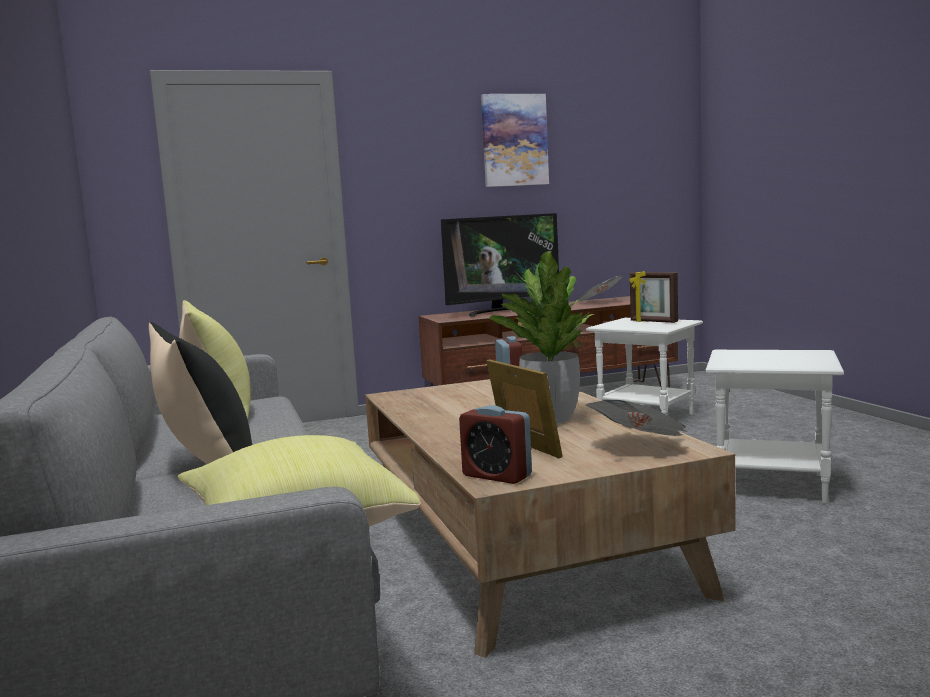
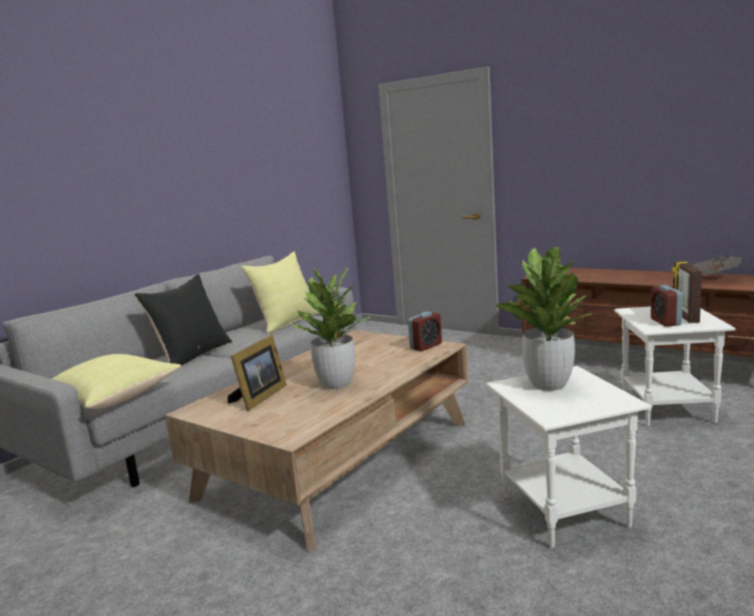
camera: 55 degrees right, 5 degrees up
television [441,213,559,317] -> none
alarm clock [459,405,532,484] -> alarm clock moved to [651,285,683,327]
picture [481,94,549,187] -> none
newspaper [586,400,687,436] -> none
none -> potted plant [495,247,592,391]

